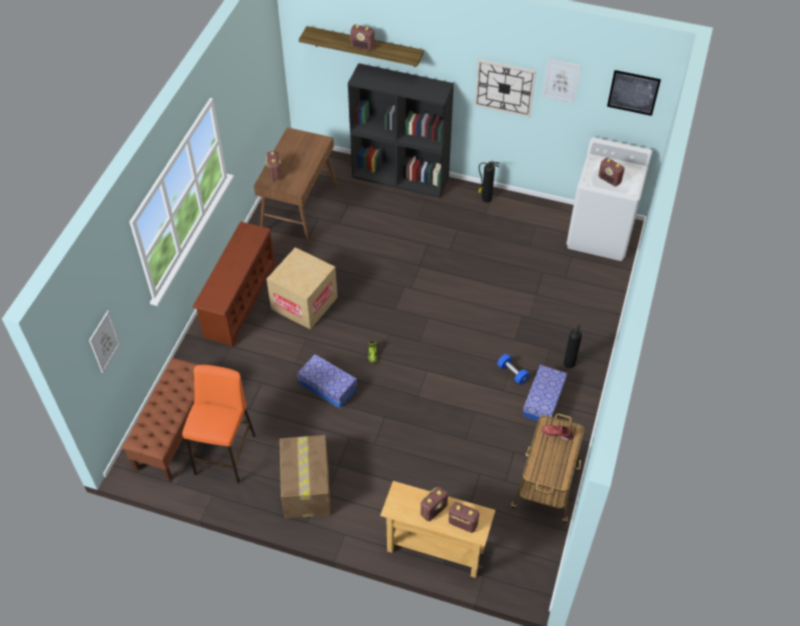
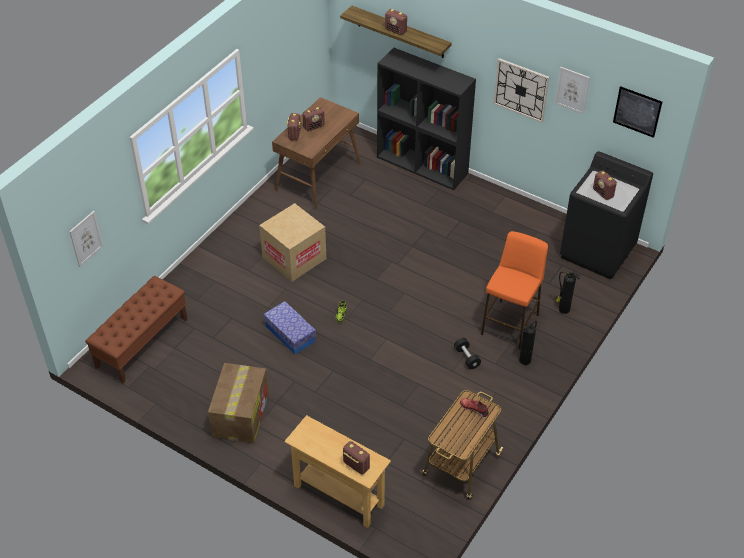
camera: 15 degrees right, 5 degrees down
orange stool [182,365,256,483] -> orange stool moved to [481,231,548,349]
brown shoe rack [193,222,275,347] -> none
radio [420,487,448,521] -> radio moved to [302,107,325,131]
fire extinguisher [478,160,499,203] -> fire extinguisher moved to [556,271,581,314]
blue dumbbell [497,354,530,385] -> black dumbbell [454,338,481,369]
storage box [523,365,567,424] -> none
white washing machine [566,137,652,261] -> black washing machine [560,151,653,279]

